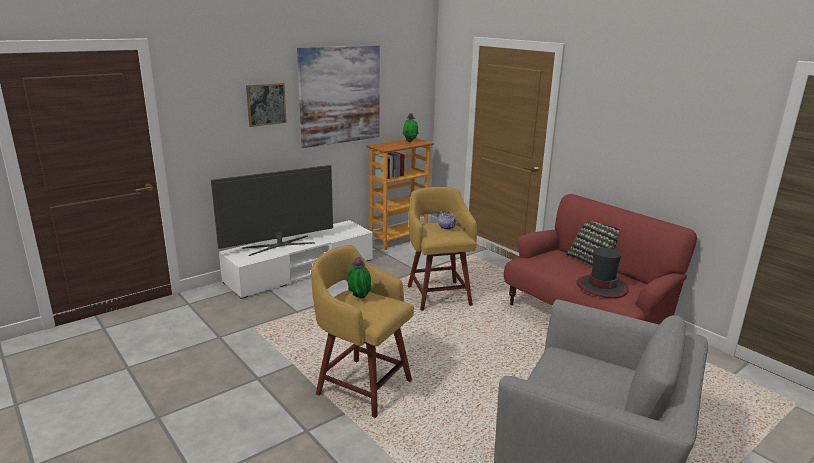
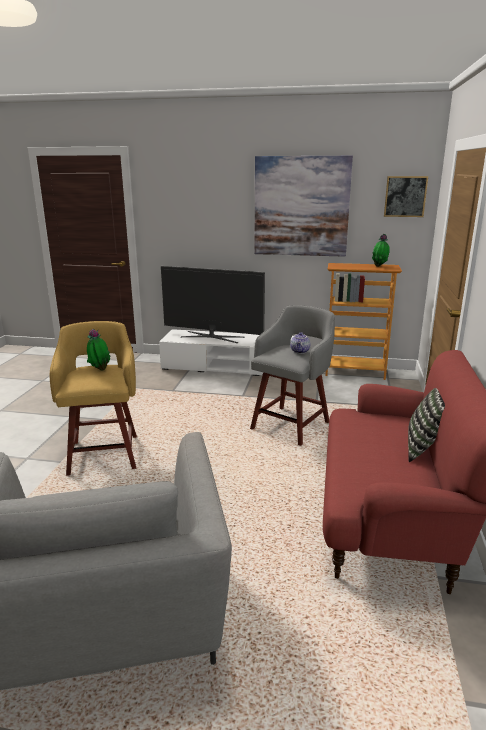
camera: 50 degrees right, 0 degrees up
picture [246,83,287,127] -> picture moved to [384,176,428,217]
yellow stool [408,187,477,311] -> grey stool [250,305,335,446]
hat [576,247,628,299] -> none

